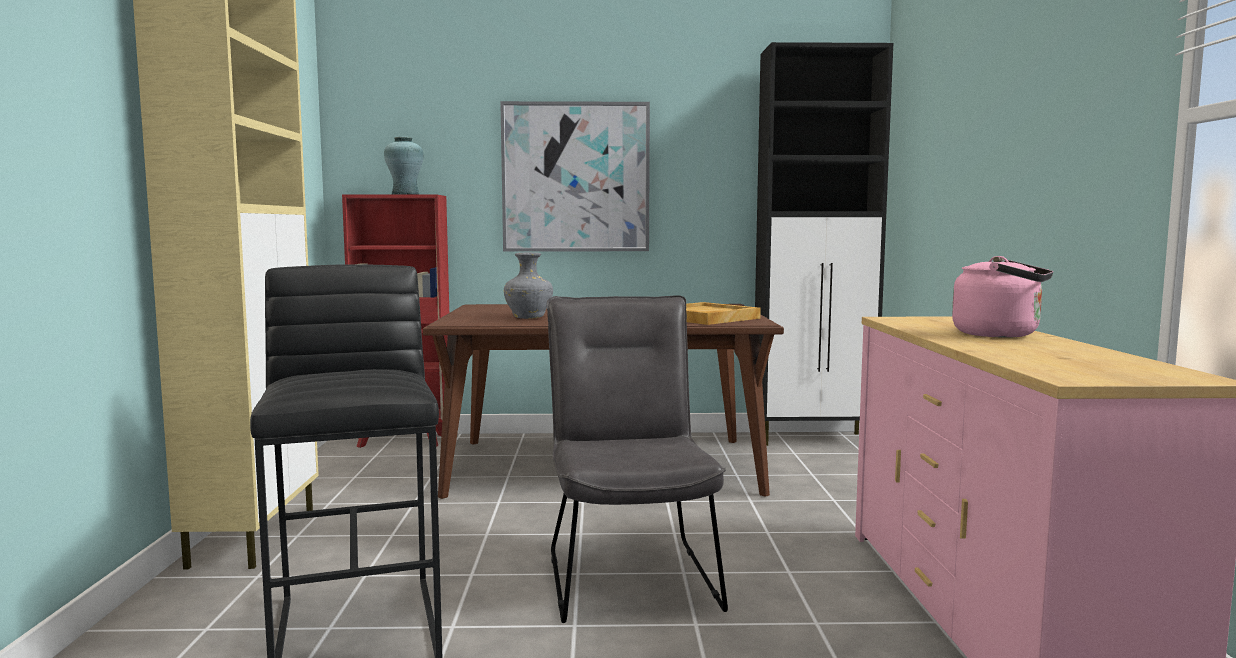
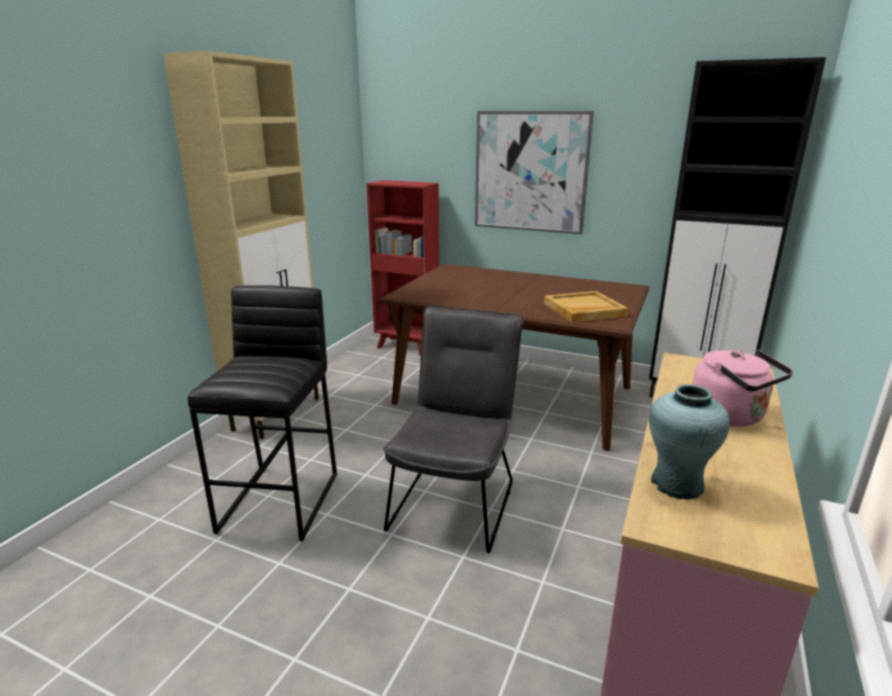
camera: 25 degrees right, 15 degrees up
turquoise vase [384,137,424,194] -> turquoise vase moved to [649,384,730,499]
grey vase [504,252,553,319] -> none

